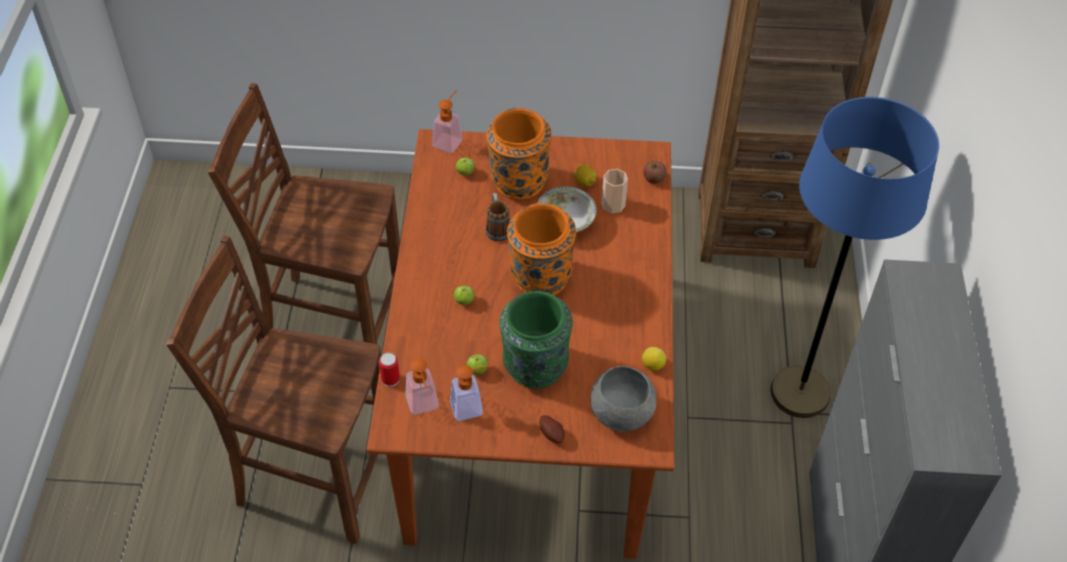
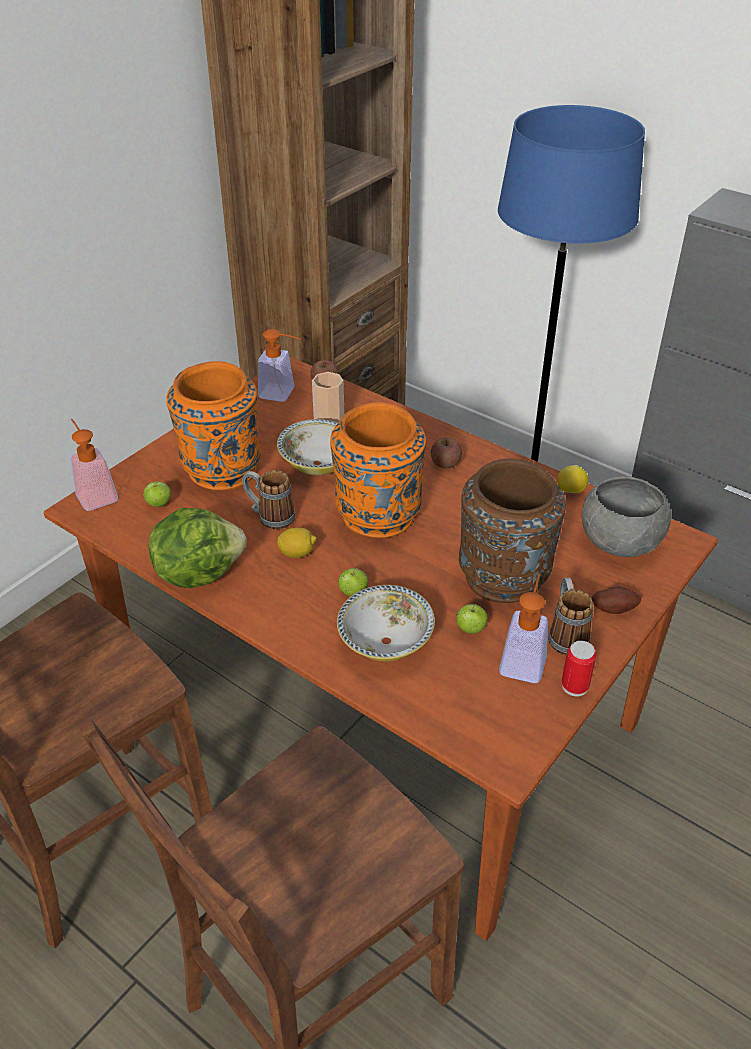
camera: 55 degrees left, 10 degrees down
can [379,353,400,387] -> can moved to [562,641,596,696]
soap dispenser [405,359,439,414] -> soap dispenser moved to [258,329,301,402]
green vase [500,291,573,389] -> brown vase [459,458,566,603]
lemon [575,165,597,187] -> lemon moved to [277,527,317,558]
none -> lettuce [149,508,246,588]
none -> bowl [337,585,435,662]
none -> apple [431,438,462,469]
none -> mug [548,577,593,655]

